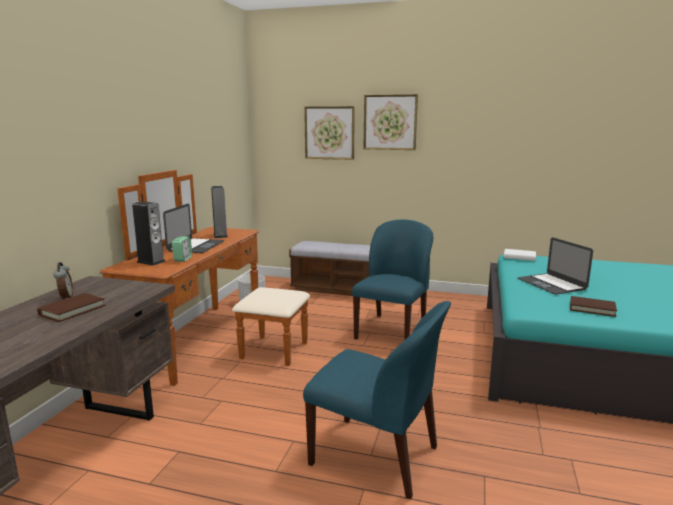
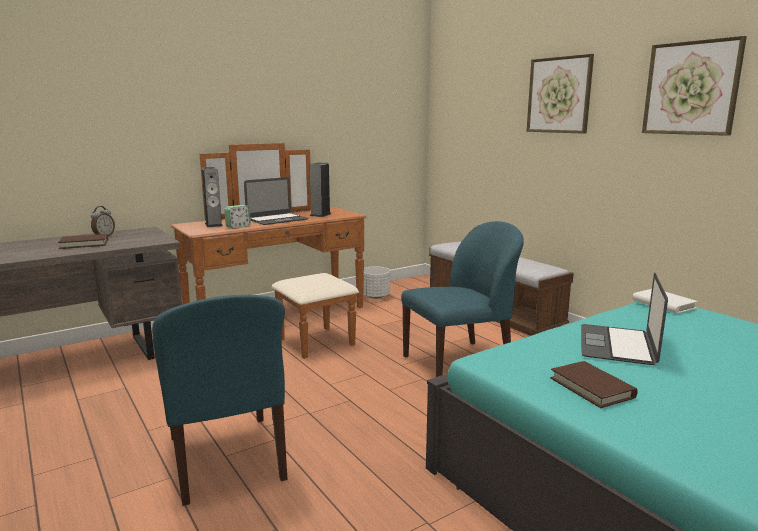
camera: 40 degrees right, 0 degrees up
picture [304,106,355,160] -> picture moved to [642,36,747,136]

